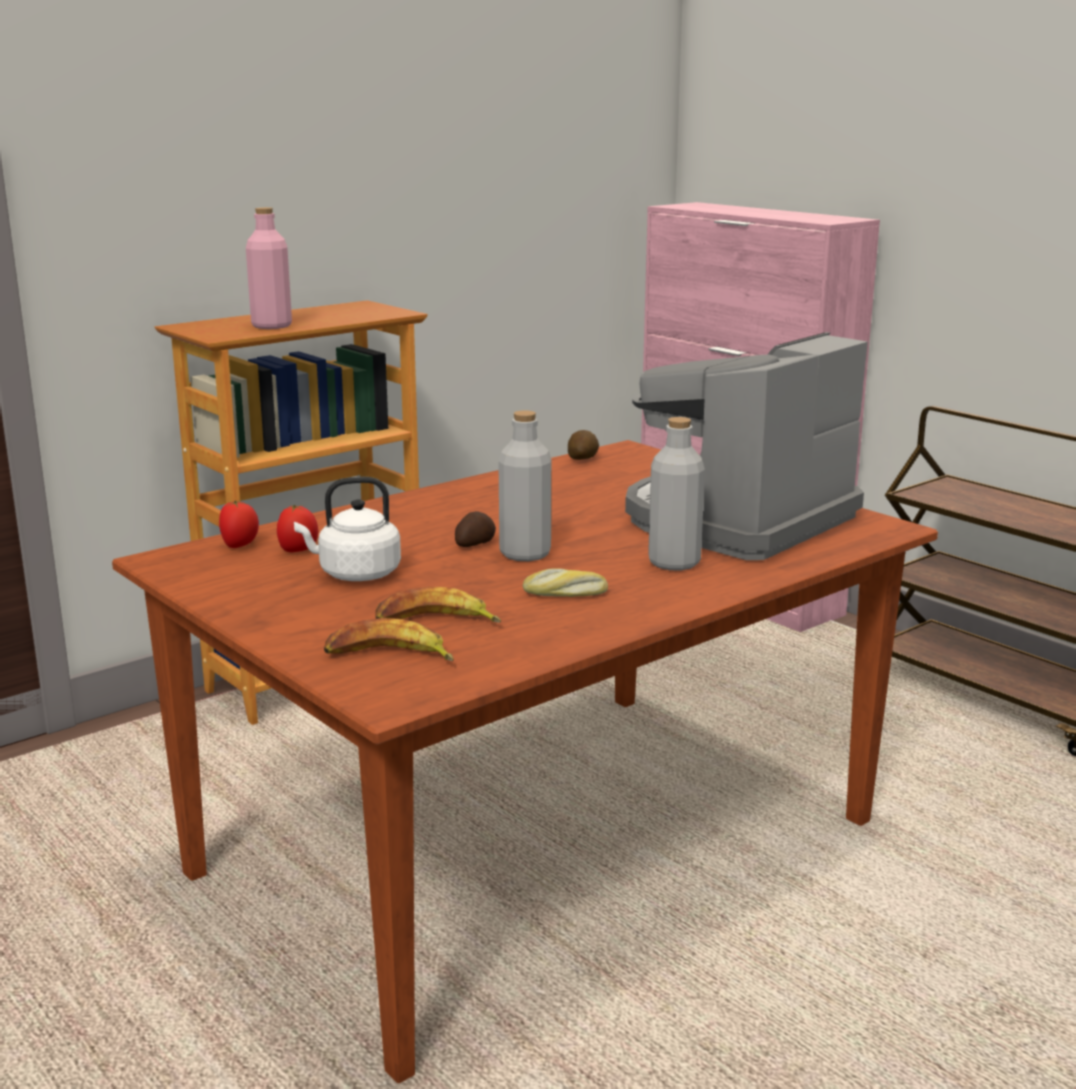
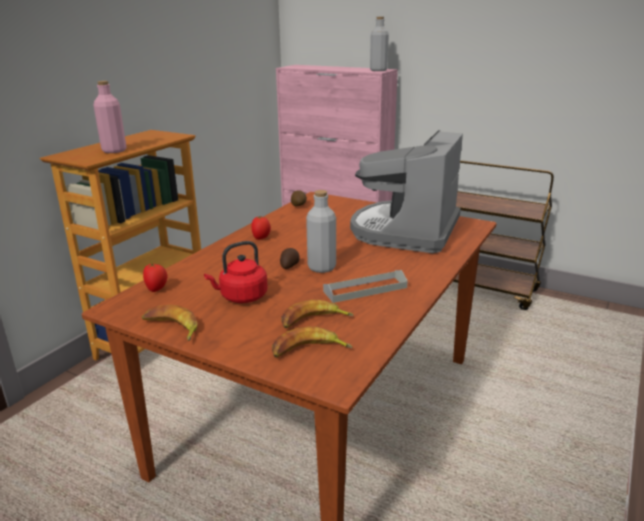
camera: 20 degrees left, 5 degrees up
tomato [277,505,318,552] -> tomato moved to [251,216,271,240]
white kettle [294,477,401,581] -> red kettle [204,241,268,303]
bread [523,568,608,597] -> grey tray [323,270,408,303]
grey bottle [648,417,705,570] -> grey bottle moved to [370,17,389,71]
none -> banana [142,305,198,341]

